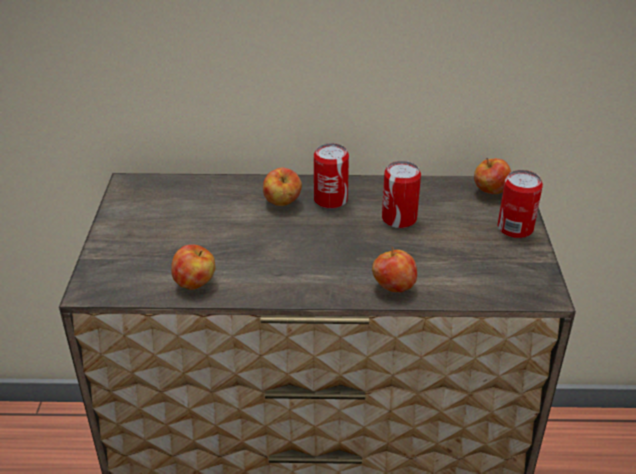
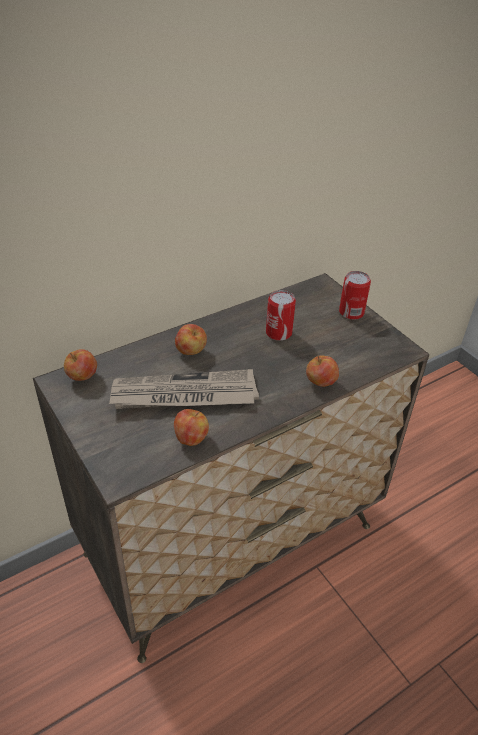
camera: 35 degrees left, 5 degrees up
can [314,143,349,209] -> none
apple [474,158,511,194] -> apple moved to [64,349,97,381]
none -> newspaper [109,369,259,409]

